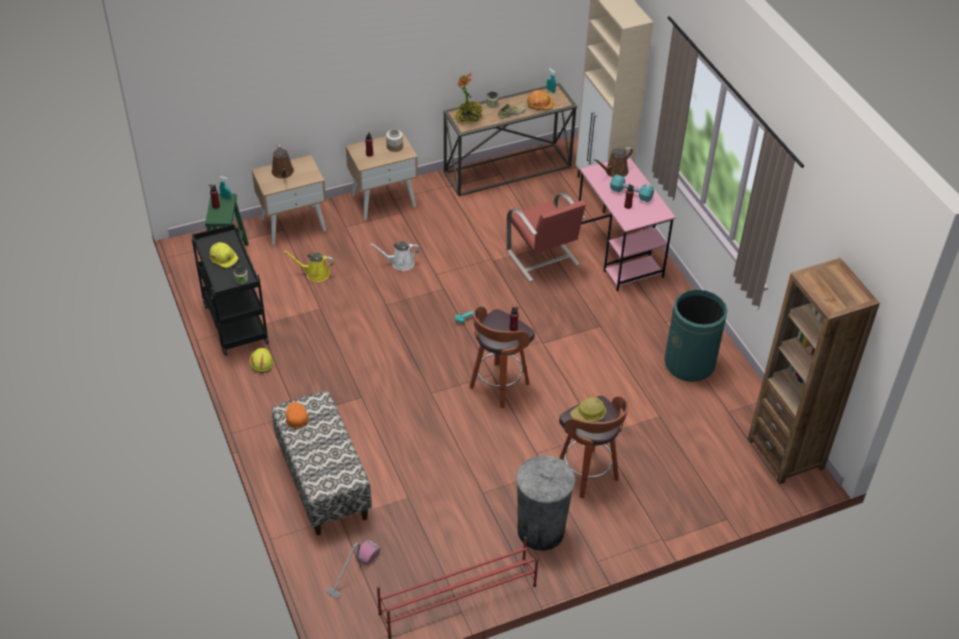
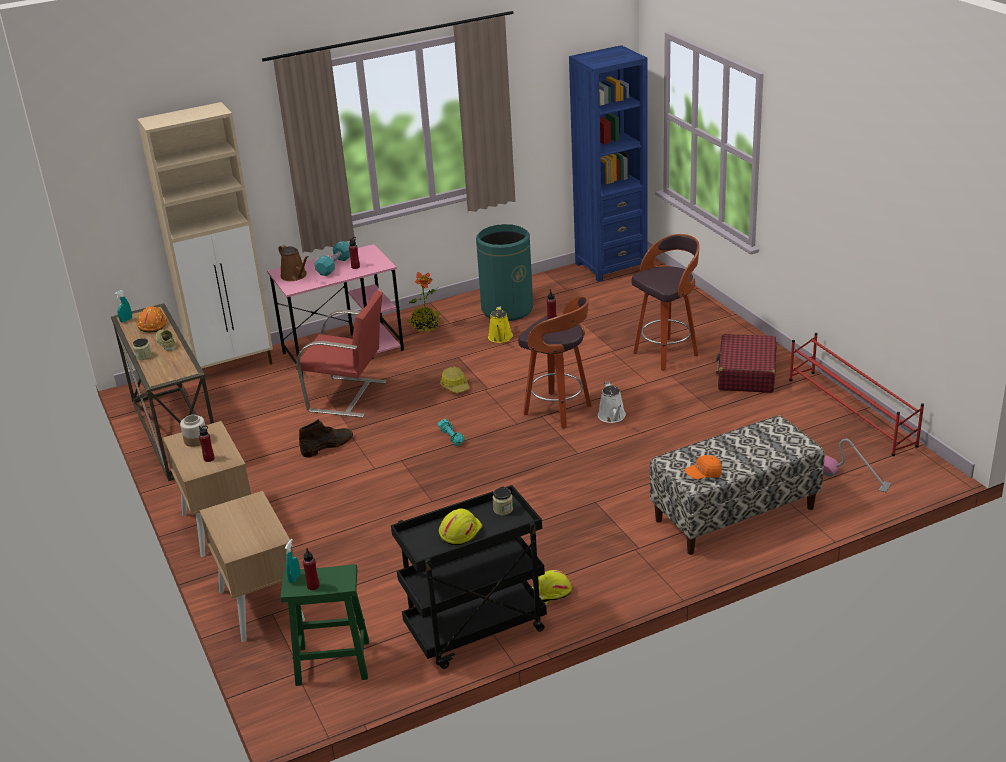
camera: 90 degrees left, 15 degrees down
brown watering can [272,144,294,179] -> none
yellow watering can [284,251,334,282] -> yellow watering can moved to [488,306,513,343]
white watering can [370,241,420,271] -> white watering can moved to [598,381,626,423]
potted plant [454,73,483,124] -> potted plant moved to [407,272,441,333]
red chair [507,193,586,282] -> red chair turned 45 degrees clockwise [296,291,387,418]
grey trash can [516,455,575,551] -> red suitcase [716,334,777,393]
hard hat [570,397,606,422] -> hard hat moved to [440,366,470,393]
brown bookcase [748,258,880,484] -> blue bookcase [569,45,648,282]
none -> brown boot [299,419,353,457]

